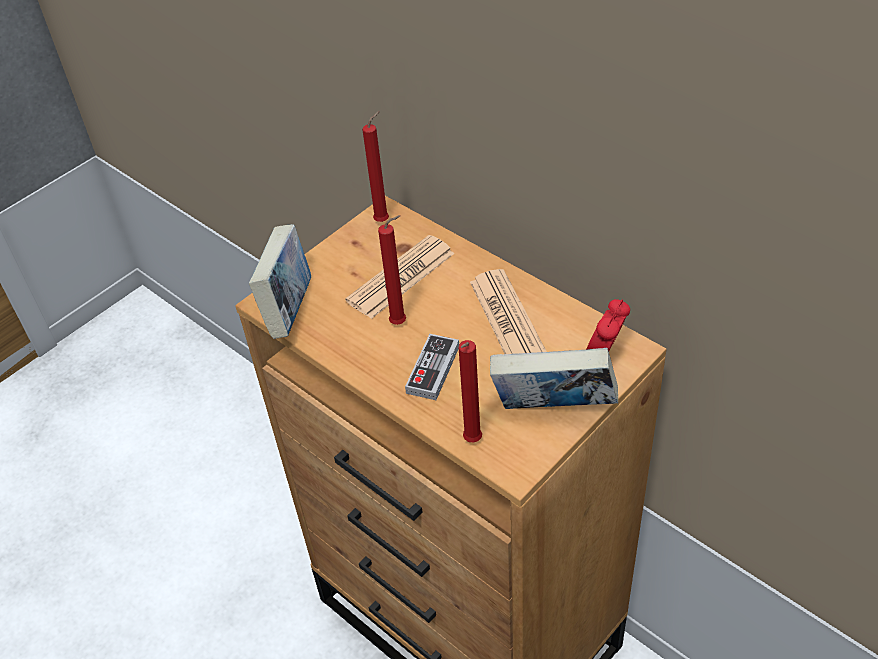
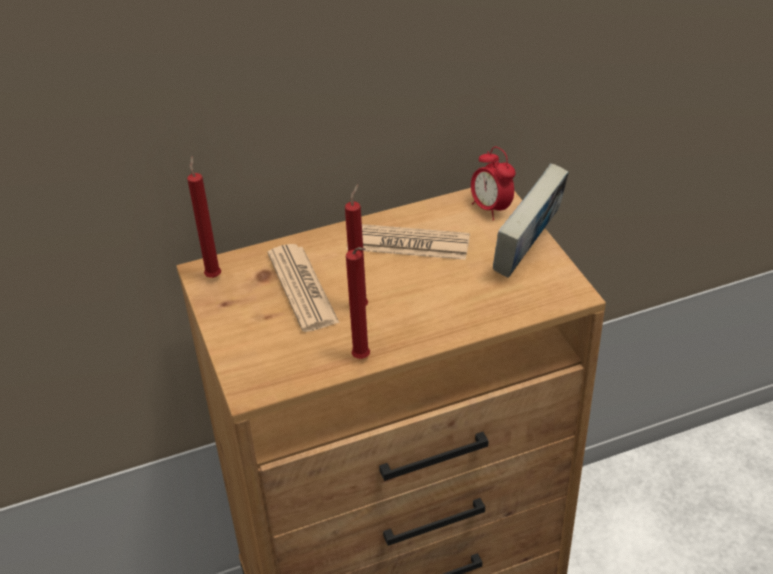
camera: 65 degrees left, 5 degrees down
book [249,224,311,339] -> none
game controller [405,334,459,400] -> none
red candle [459,340,482,442] -> red candle moved to [346,247,370,359]

